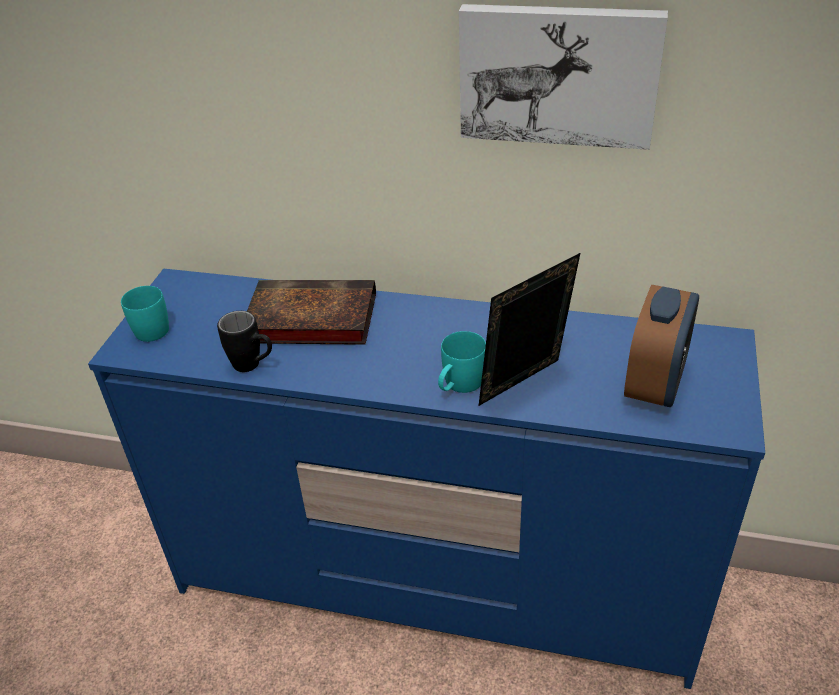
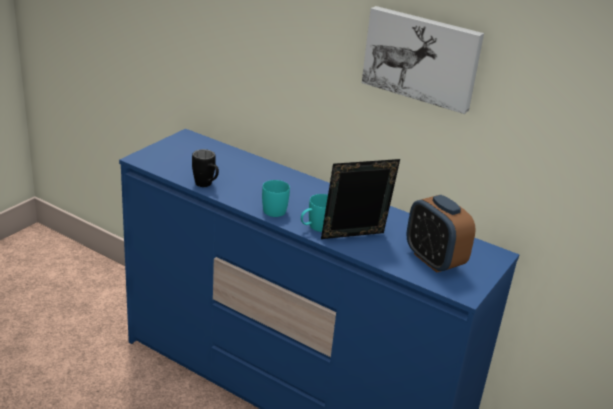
camera: 15 degrees right, 10 degrees down
turquoise mug [121,286,169,342] -> turquoise mug moved to [262,180,290,217]
book [247,280,376,345] -> none
alarm clock [624,285,699,407] -> alarm clock turned 105 degrees clockwise [406,195,475,273]

